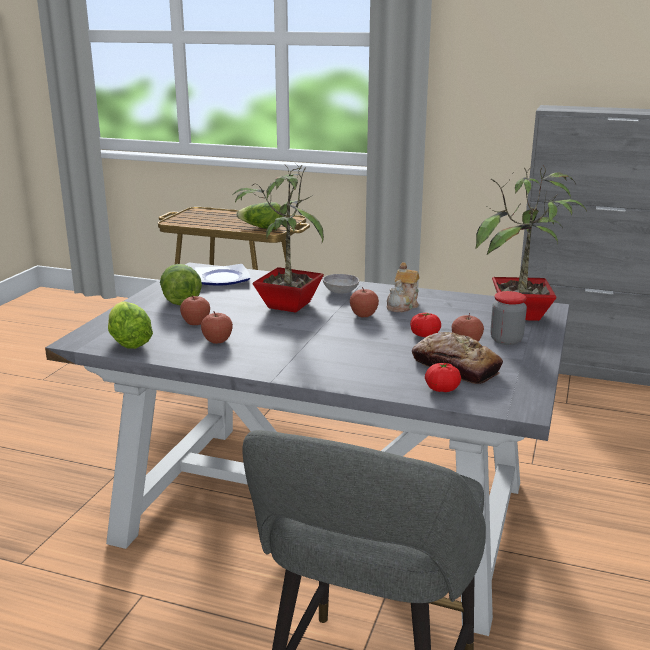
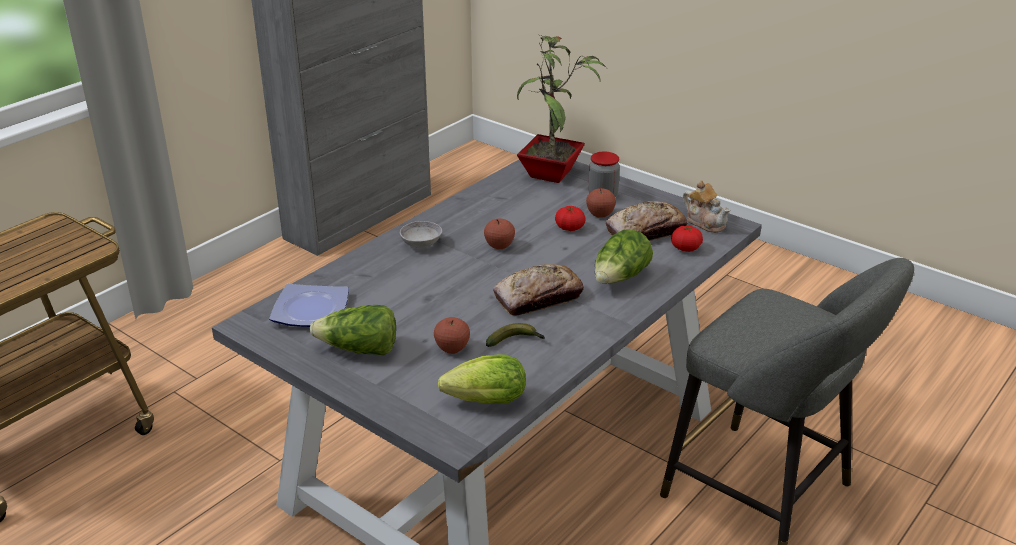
camera: 70 degrees left, 10 degrees up
apple [201,311,233,344] -> banana [486,323,545,347]
potted plant [231,163,324,313] -> none
lettuce [236,202,283,230] -> lettuce moved to [595,229,653,284]
teapot [387,262,419,312] -> teapot moved to [683,180,730,233]
none -> bread [493,264,584,316]

